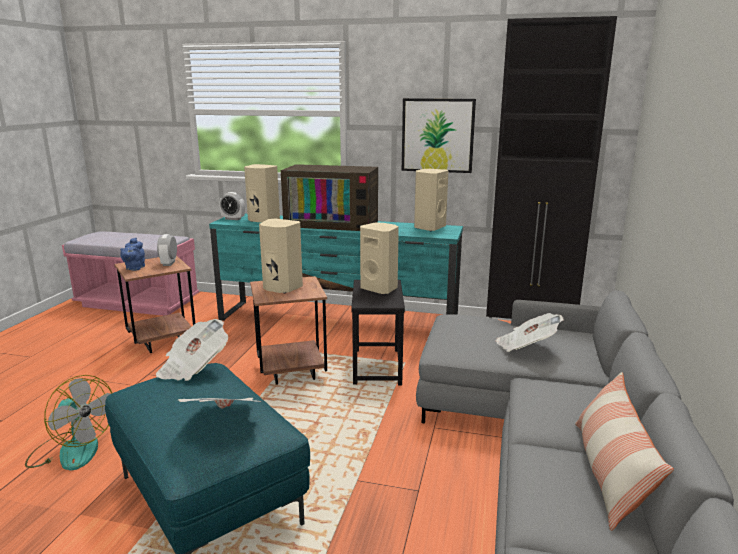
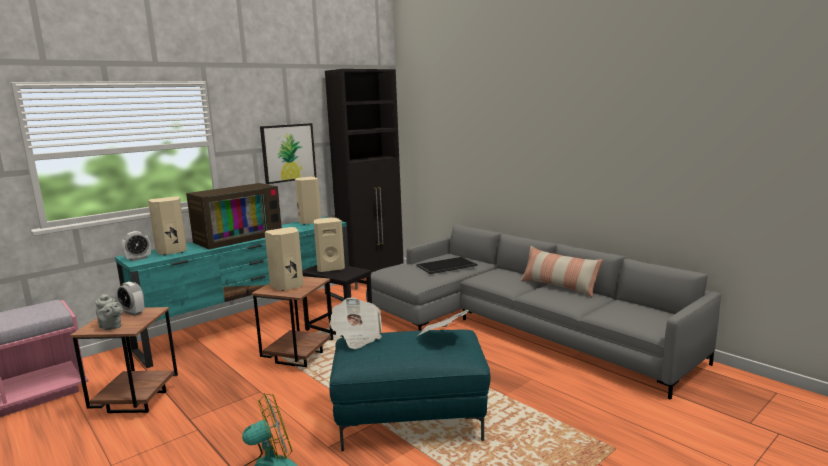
camera: 55 degrees left, 5 degrees down
blue teapot [120,238,145,271] -> grey teapot [95,294,123,330]
newspaper [496,313,564,352] -> tray [417,257,477,274]

